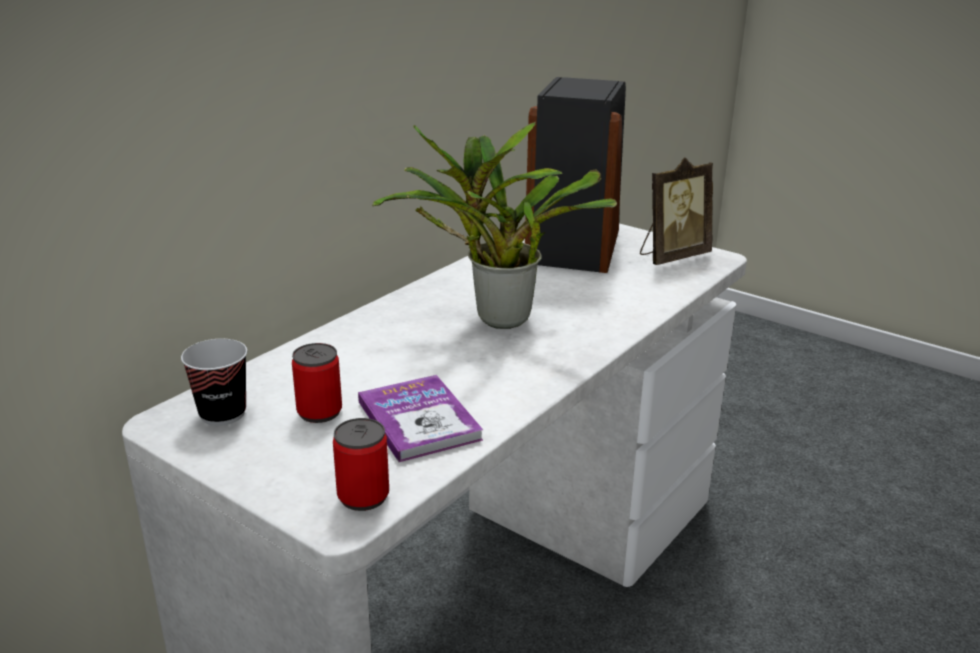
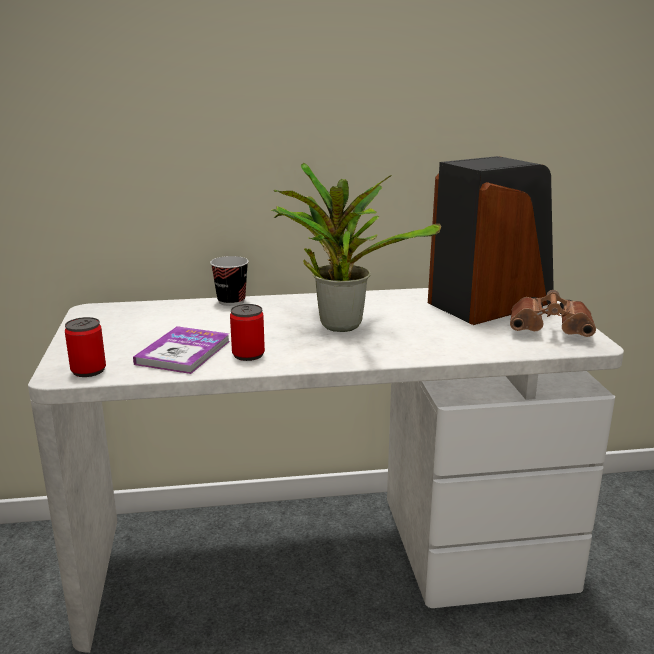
camera: 45 degrees right, 5 degrees down
cup [181,339,247,426] -> cup moved to [210,256,249,306]
can [292,343,342,423] -> can moved to [230,304,265,361]
picture frame [640,157,713,265] -> brown binoculars [510,290,596,337]

